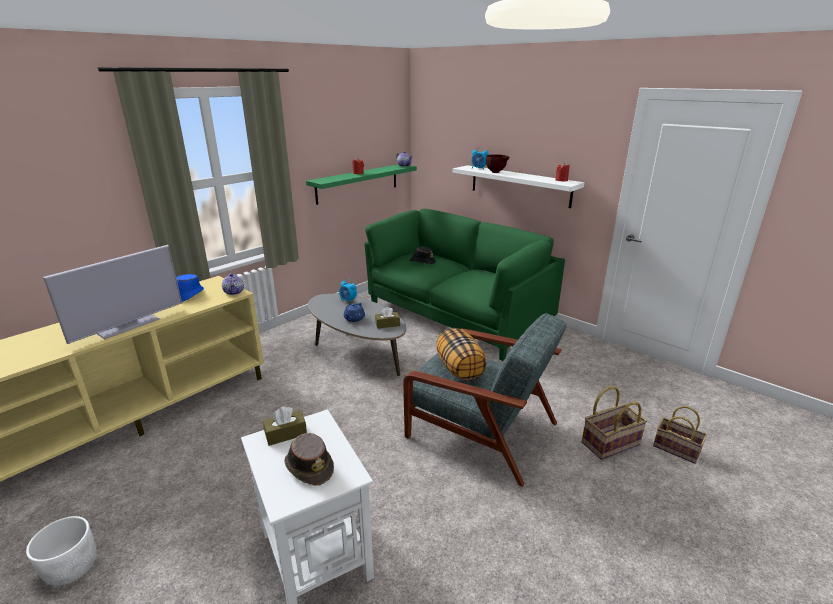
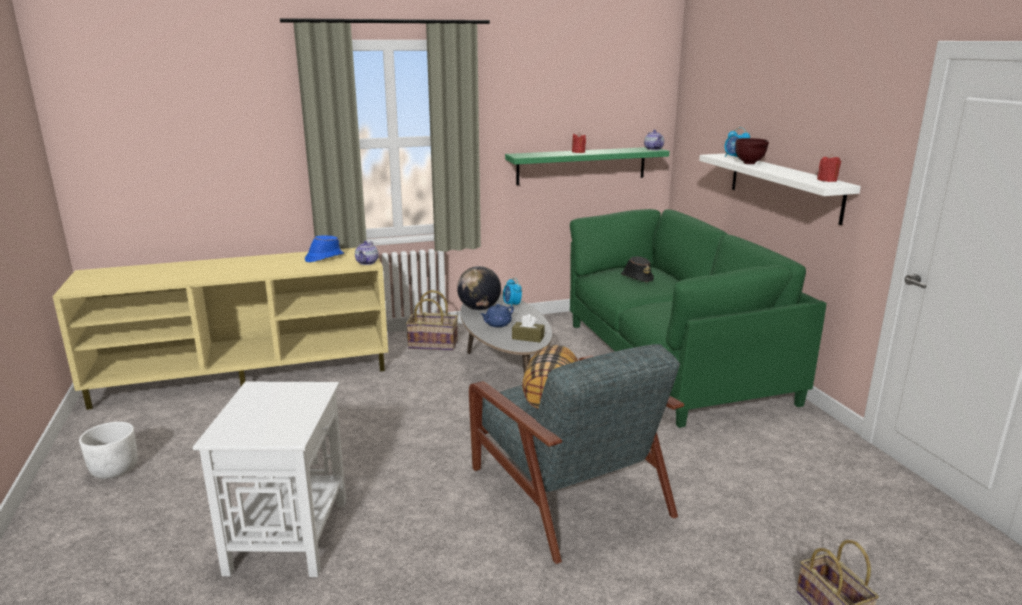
camera: 30 degrees right, 5 degrees down
television [43,245,182,344] -> none
brown tissue box [263,406,307,446] -> none
brown hat [284,433,334,486] -> none
basket [582,386,647,460] -> basket moved to [406,290,458,350]
none -> globe [457,266,501,310]

